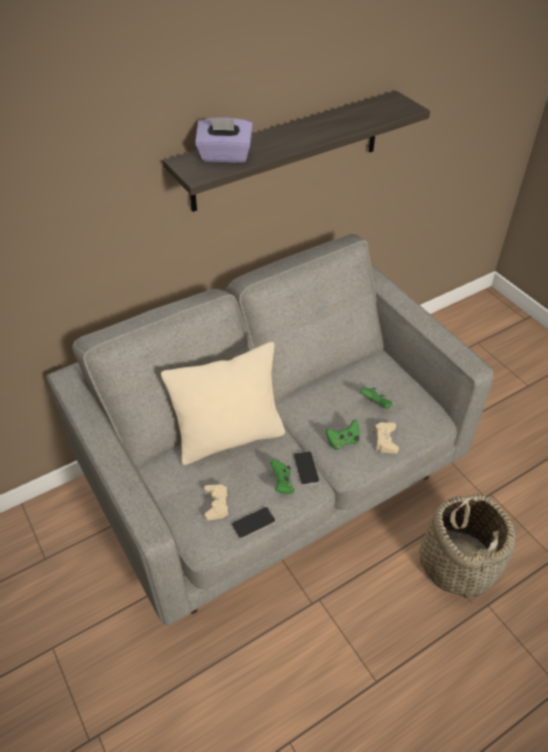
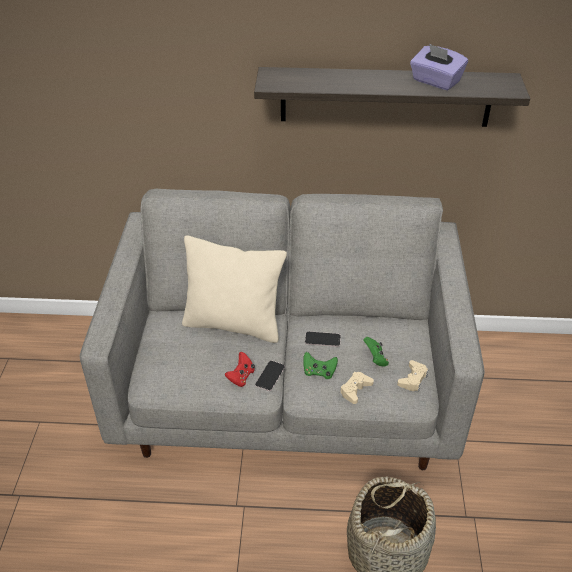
camera: 35 degrees right, 5 degrees down
purple tissue box [195,117,253,163] -> purple tissue box moved to [410,44,468,90]
beige game controller [204,484,229,521] -> beige game controller moved to [397,360,428,392]
phone [232,507,275,539] -> phone moved to [305,331,341,347]
green game controller [269,459,294,494] -> red game controller [225,352,255,387]

